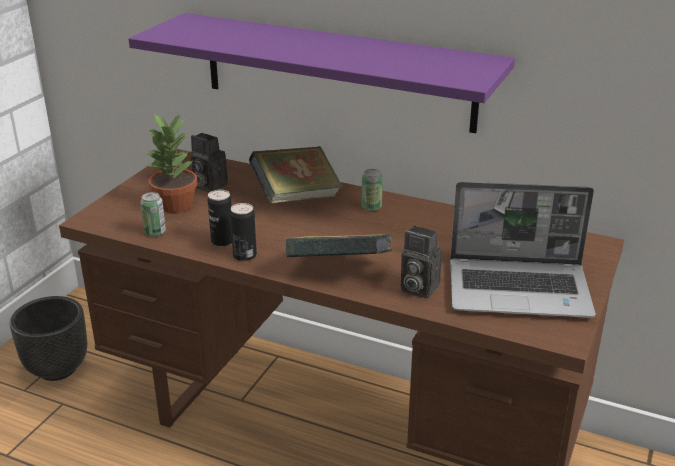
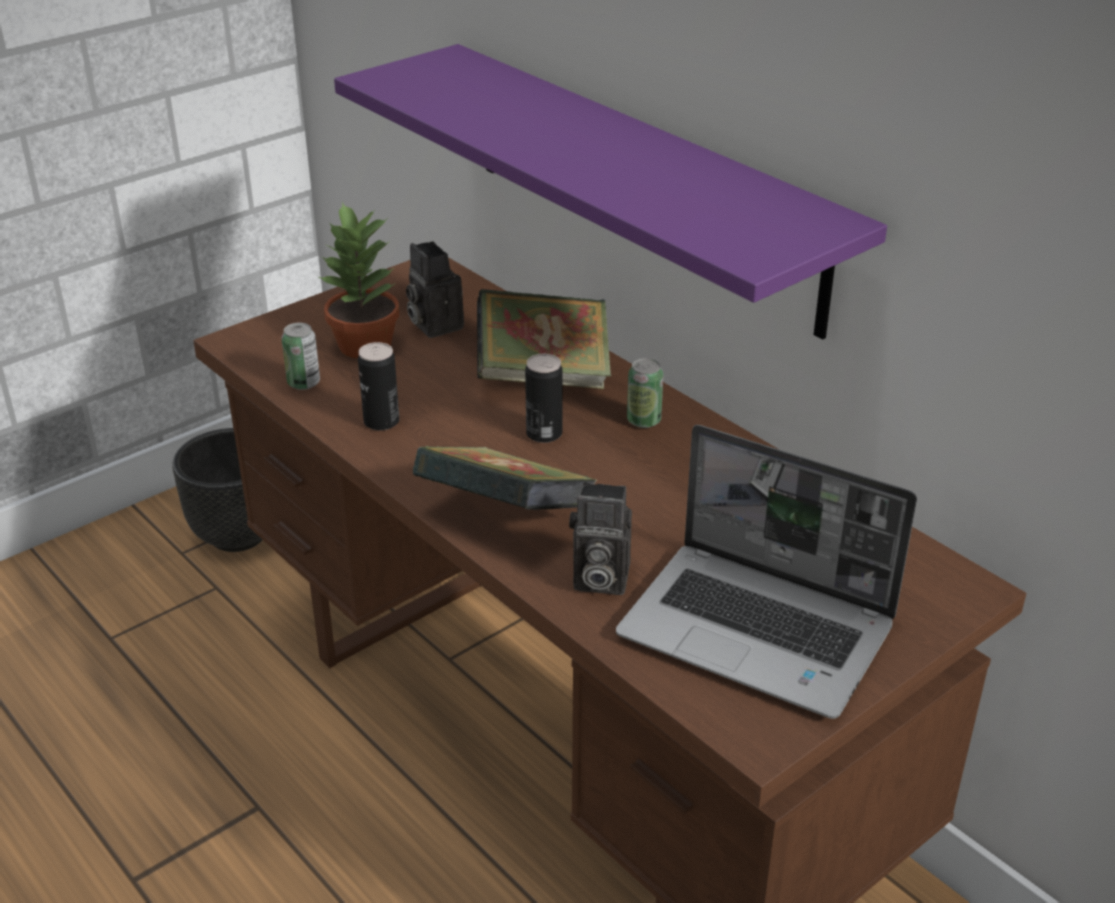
camera: 25 degrees right, 5 degrees up
can [230,203,257,261] -> can moved to [525,354,563,443]
camera [401,225,442,299] -> camera turned 45 degrees counterclockwise [569,482,632,595]

